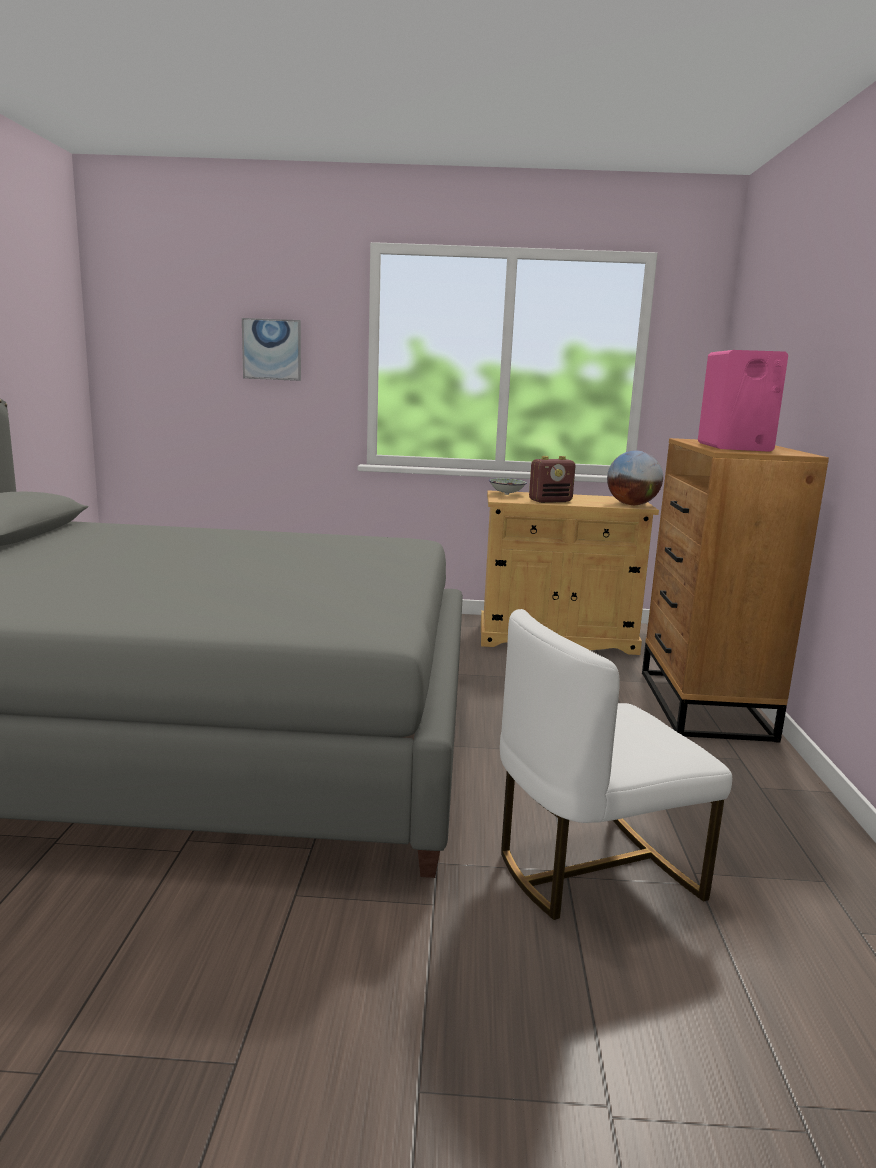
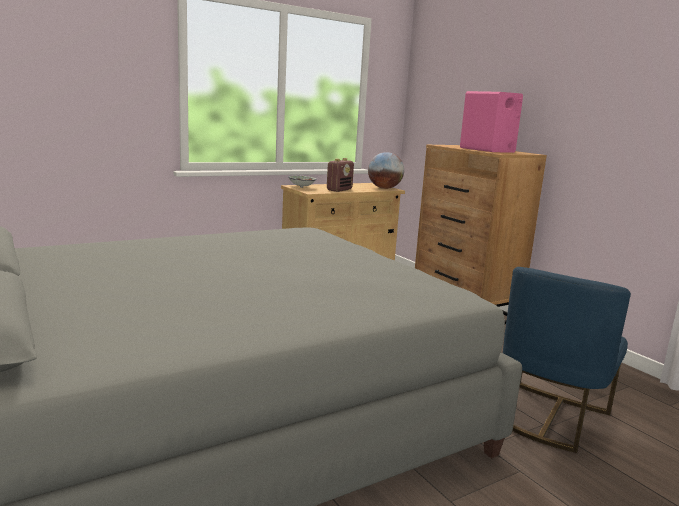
camera: 35 degrees left, 0 degrees up
picture [242,318,301,381] -> none
white chair [500,609,732,920] -> blue chair [503,267,631,453]

